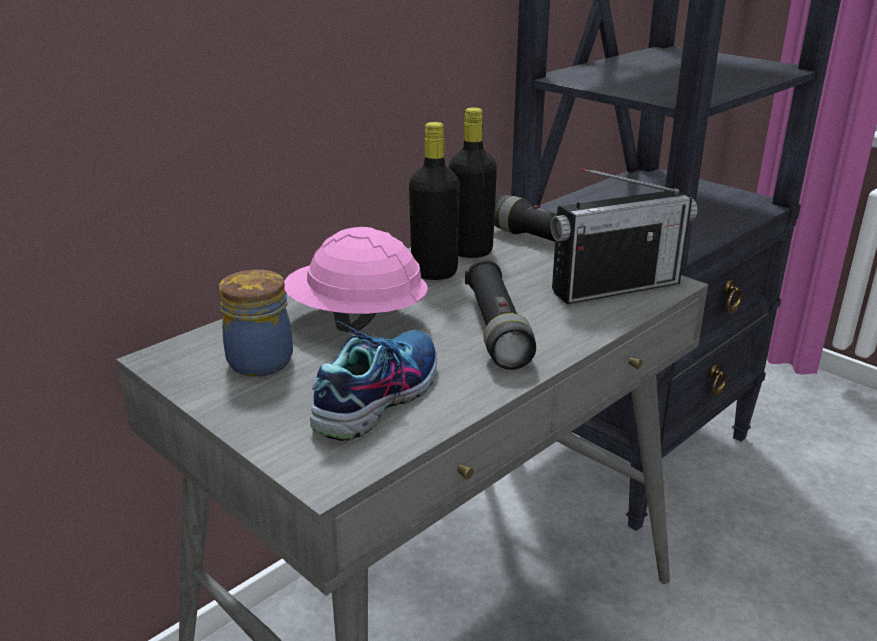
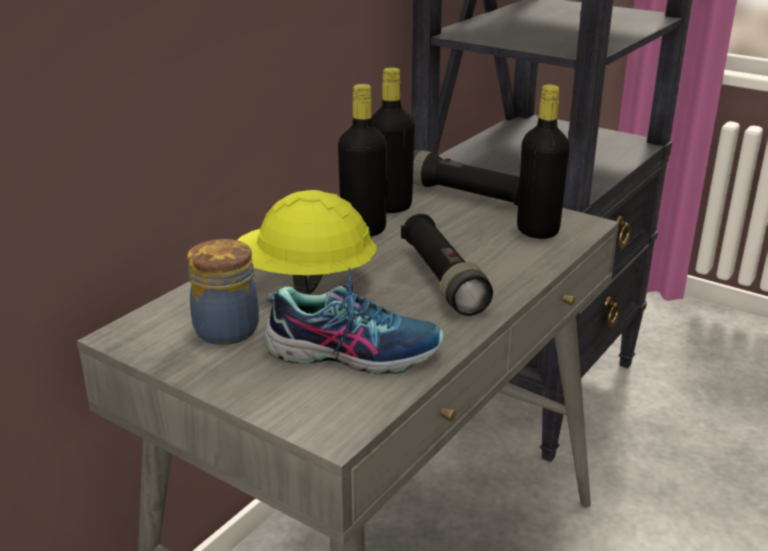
camera: 10 degrees left, 0 degrees up
pink hard hat [284,227,428,333] -> yellow hard hat [237,190,377,294]
shoe [310,321,437,441] -> shoe turned 75 degrees clockwise [263,267,444,374]
radio [551,168,698,304] -> black bottle [517,84,570,239]

